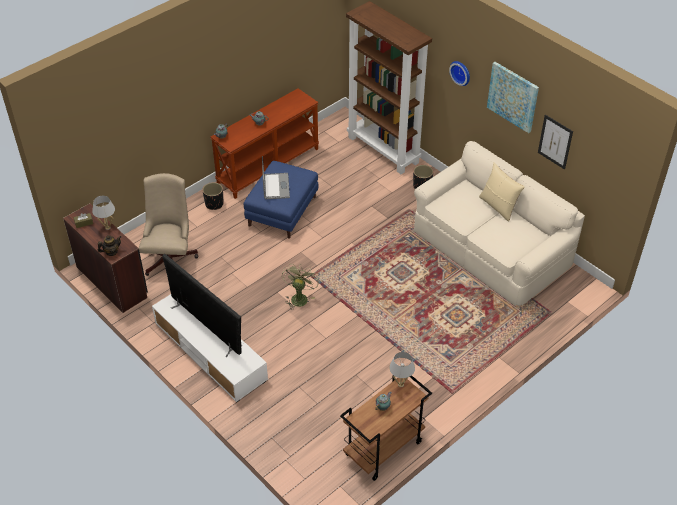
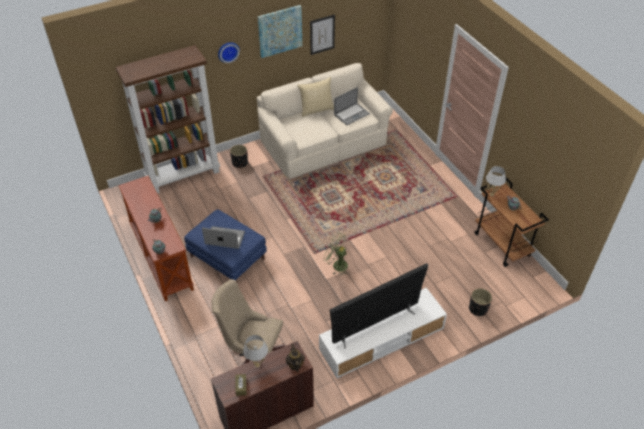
camera: 75 degrees left, 0 degrees up
black planter [202,182,224,210] -> black planter moved to [469,288,492,316]
none -> laptop [334,87,370,125]

